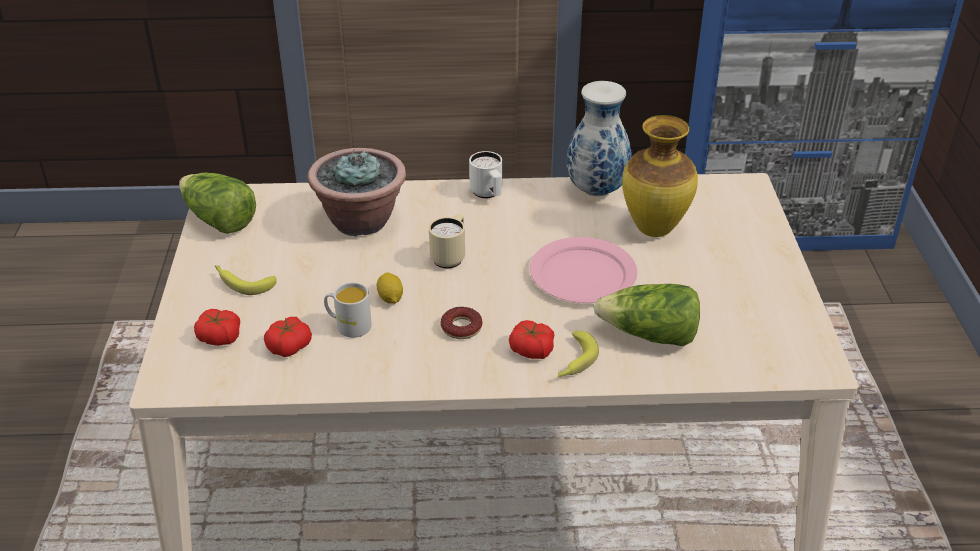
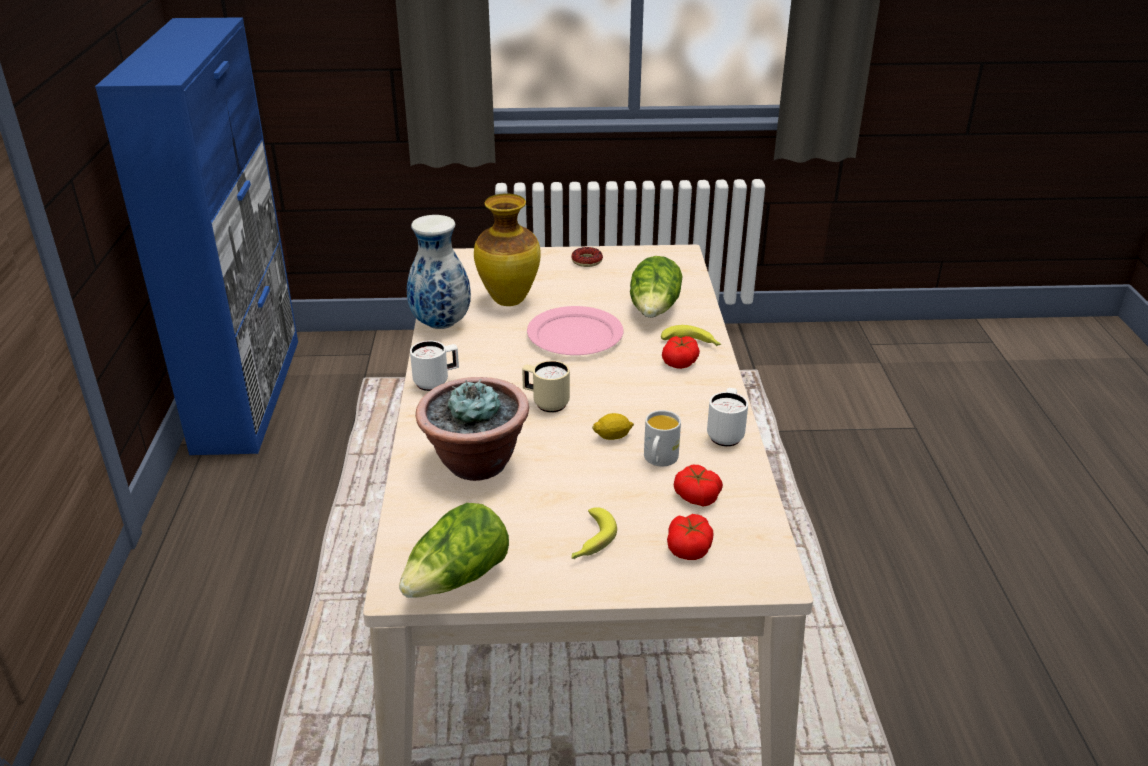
camera: 90 degrees left, 5 degrees down
donut [441,307,482,339] -> donut moved to [571,247,603,267]
none -> white mug [707,388,748,447]

